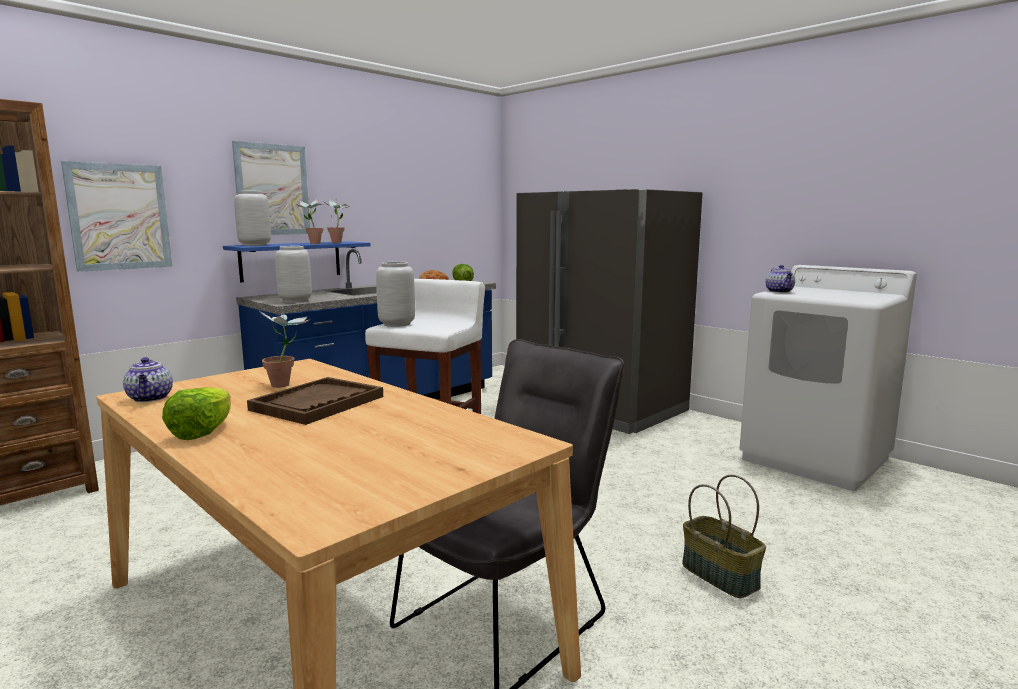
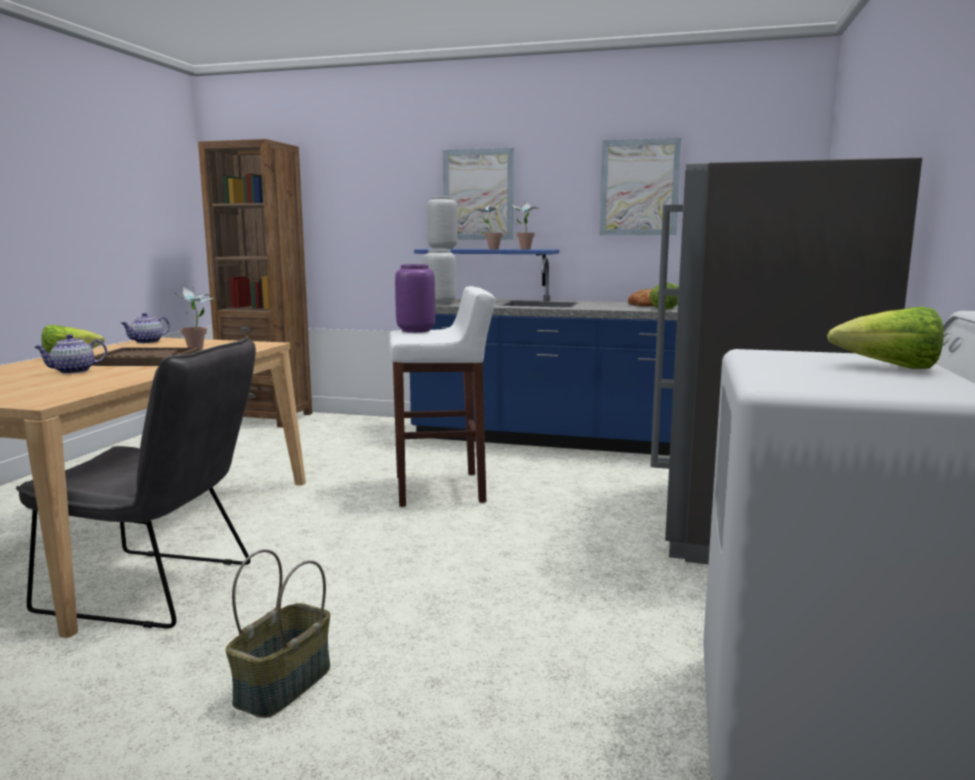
camera: 60 degrees right, 0 degrees up
picture [61,161,172,272] -> picture moved to [599,138,682,235]
grey vase [376,262,415,327] -> purple vase [395,264,435,333]
teapot [765,265,795,293] -> teapot moved to [35,334,107,374]
none -> lettuce [827,306,944,369]

